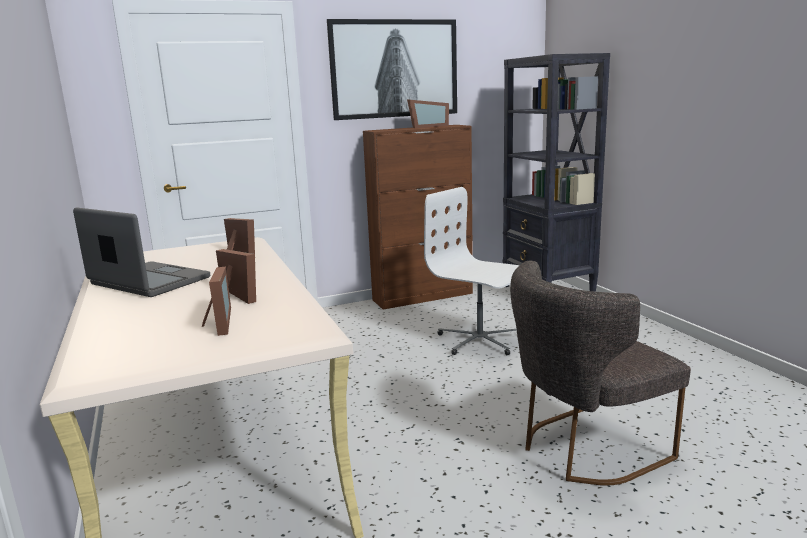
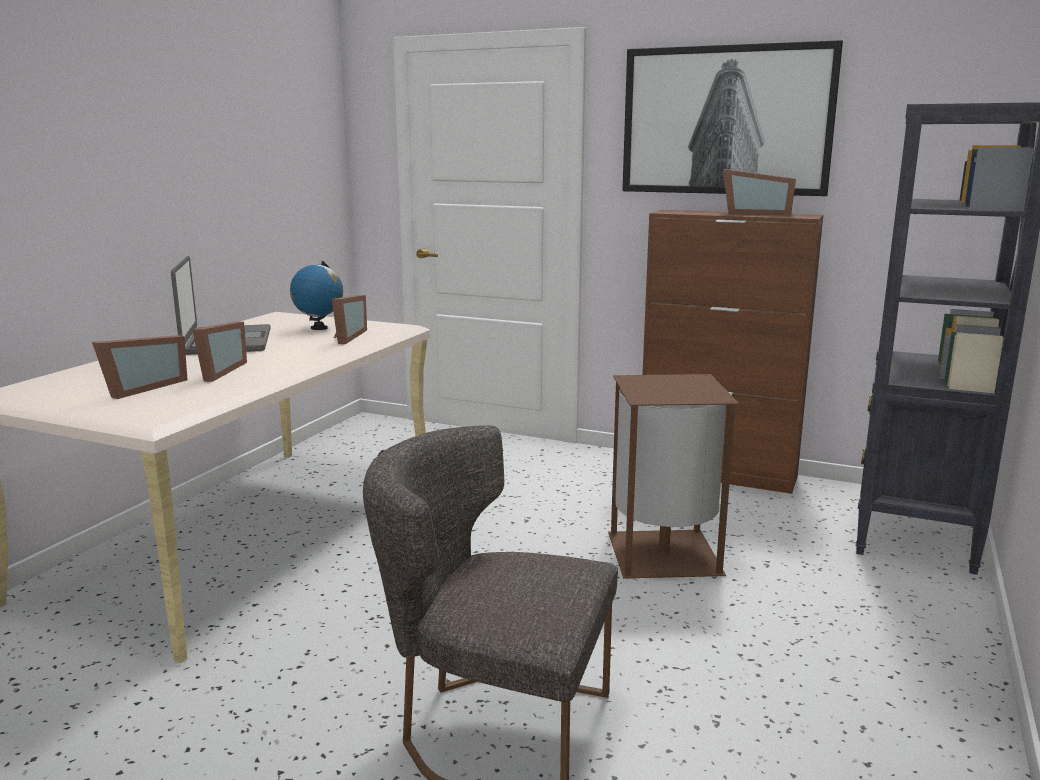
camera: 45 degrees right, 0 degrees up
white office chair [424,187,520,355] -> brown trash can [608,374,739,579]
none -> globe [290,261,343,330]

